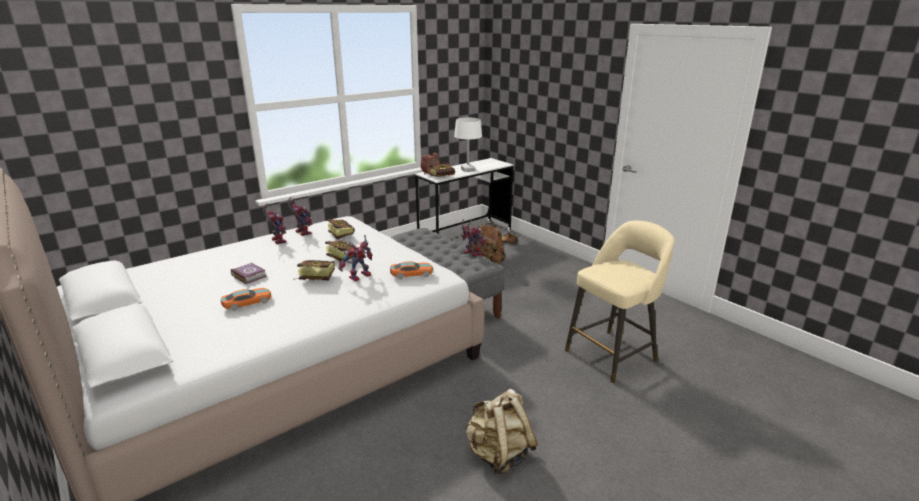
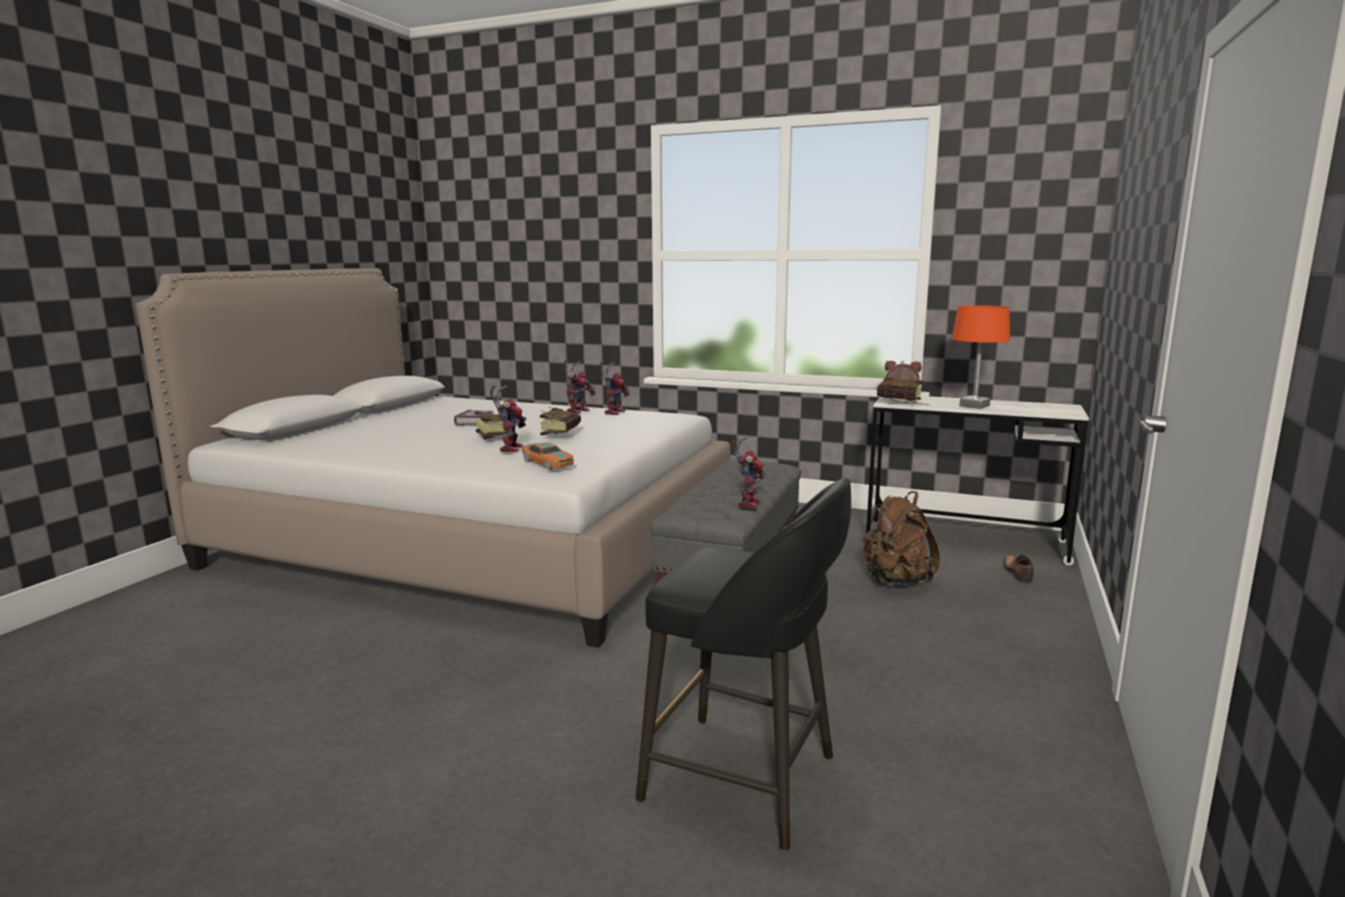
camera: 60 degrees right, 10 degrees down
toy car [221,288,271,311] -> none
book [327,219,355,240] -> none
toy robot [339,235,373,281] -> toy robot turned 75 degrees clockwise [490,385,526,452]
white table lamp [454,118,482,172] -> orange table lamp [952,305,1010,409]
beige backpack [465,389,537,474] -> none
beige stool [565,221,674,383] -> black stool [636,478,851,851]

